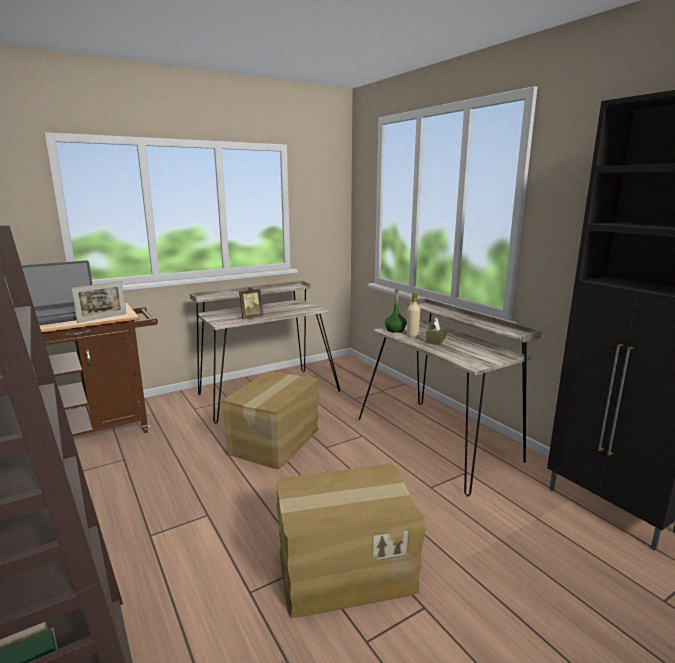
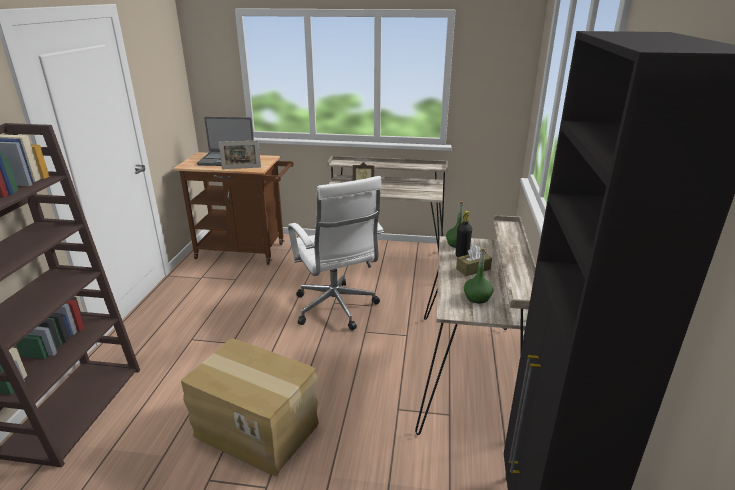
camera: 40 degrees right, 10 degrees up
cardboard box [222,371,319,469] -> white office chair [288,176,384,330]
beige bottle [407,292,420,337] -> black bottle [456,211,472,257]
none -> green bottle [464,248,493,304]

